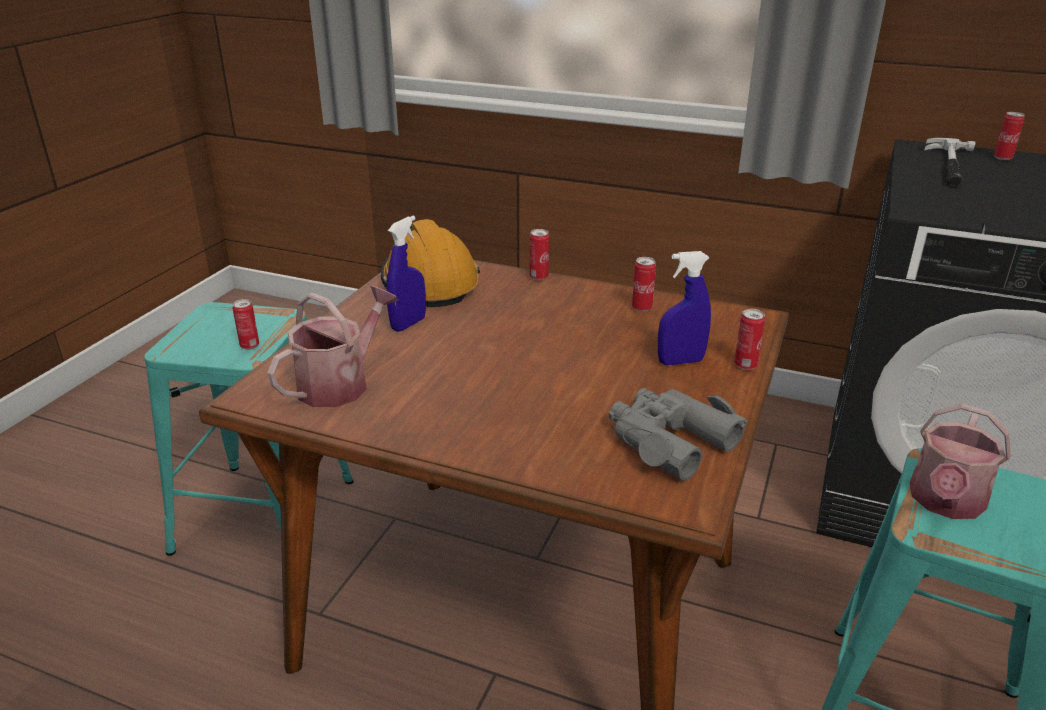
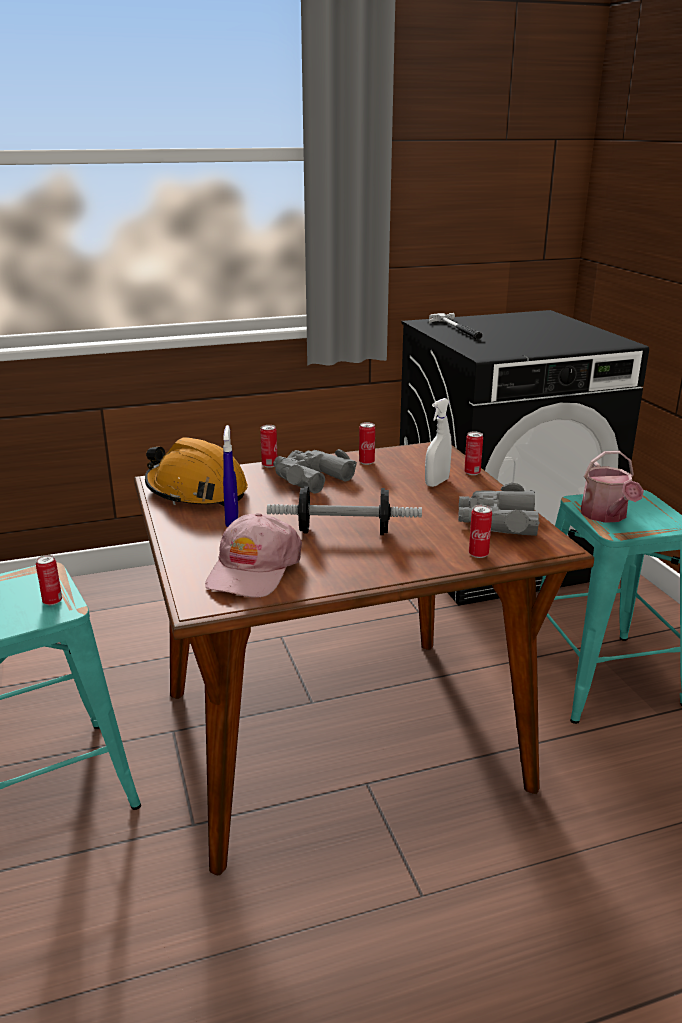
camera: 40 degrees left, 5 degrees down
watering can [267,286,399,407] -> pink cap [205,513,302,598]
blue spray bottle [658,251,711,365] -> white spray bottle [425,398,452,487]
can [994,112,1025,160] -> can moved to [469,505,492,558]
none -> dumbbell [267,486,422,535]
none -> grey binoculars [273,449,357,493]

